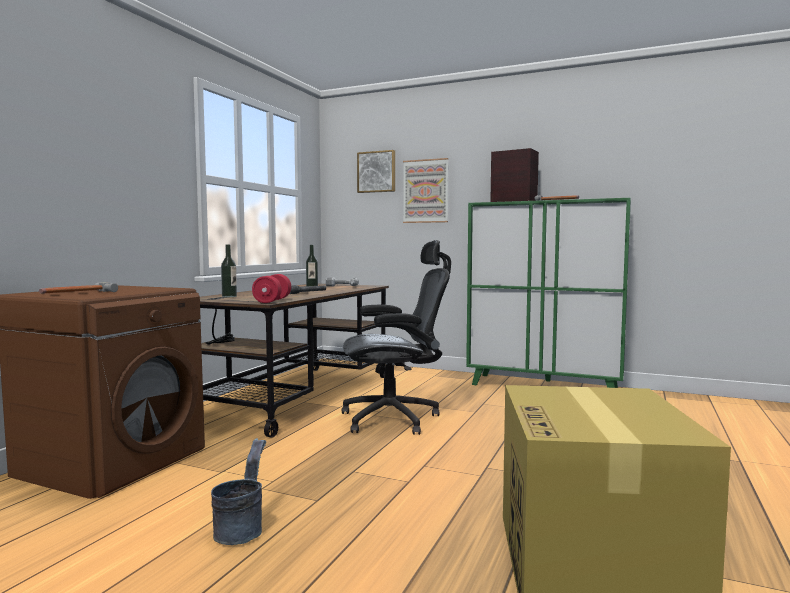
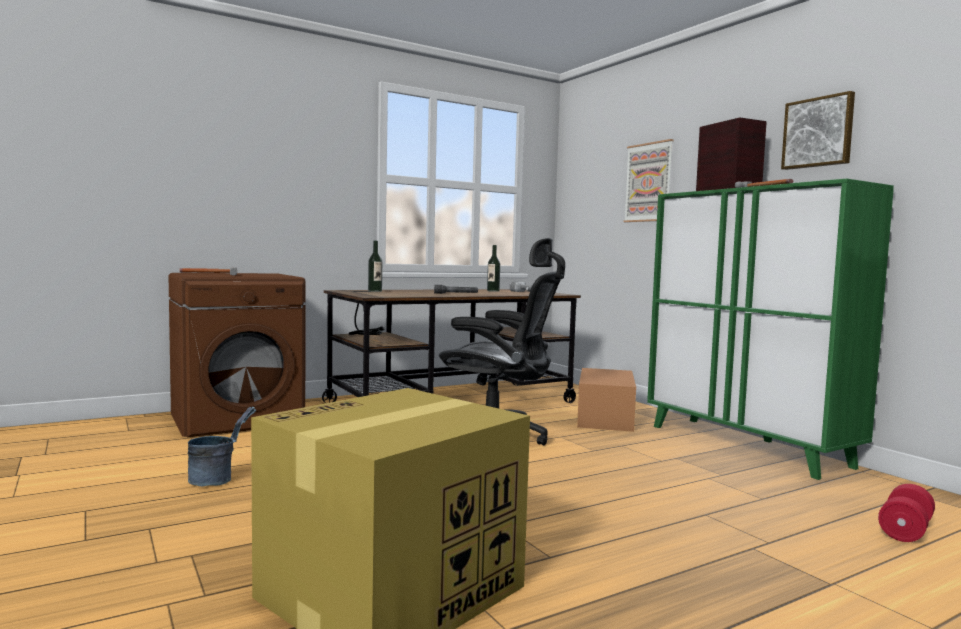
camera: 35 degrees right, 0 degrees up
red dumbbell [252,274,291,303] -> red dumbbell moved to [878,484,935,542]
picture [357,150,395,193] -> picture moved to [781,91,855,170]
none -> cardboard box [577,368,636,432]

